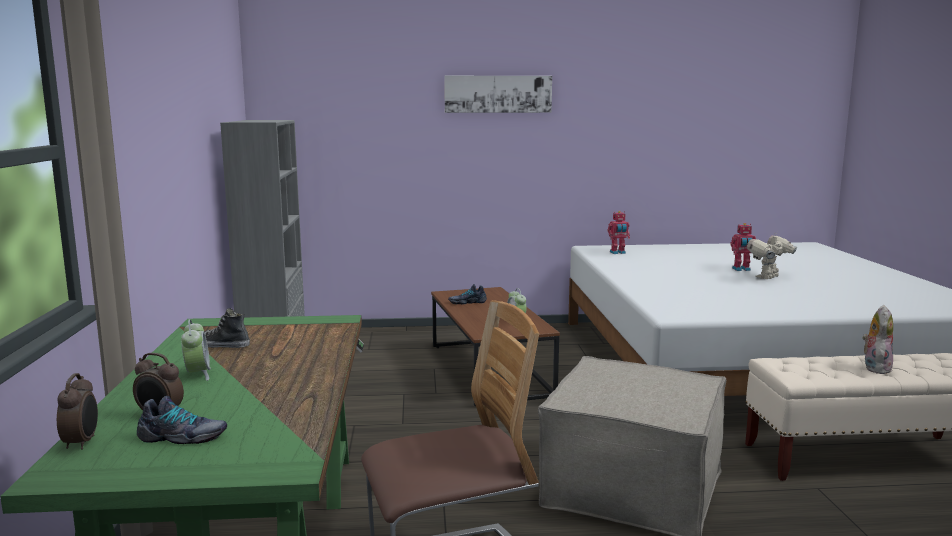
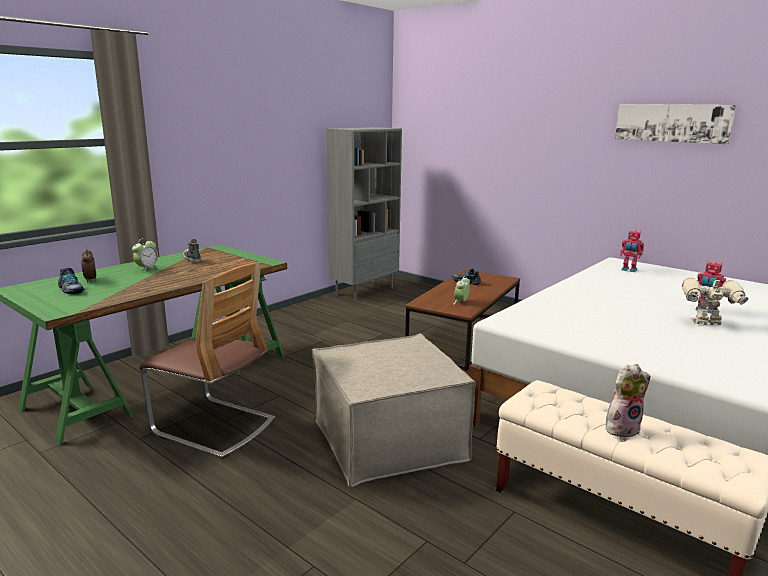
camera: 45 degrees right, 5 degrees up
alarm clock [57,373,98,450] -> none
picture [444,76,552,113] -> picture moved to [615,104,736,144]

